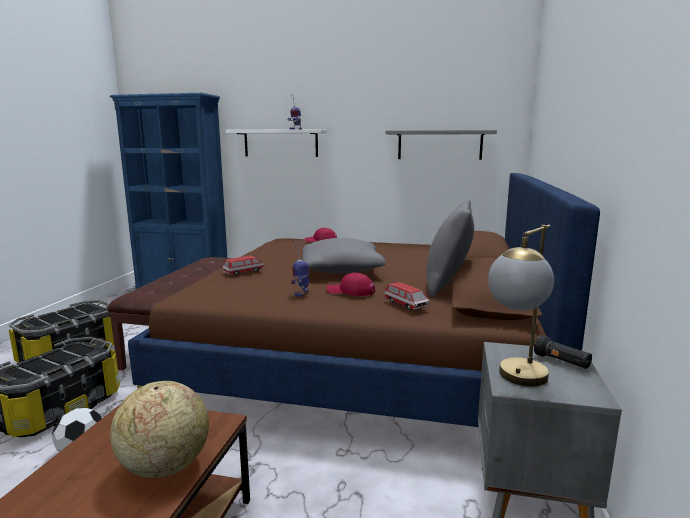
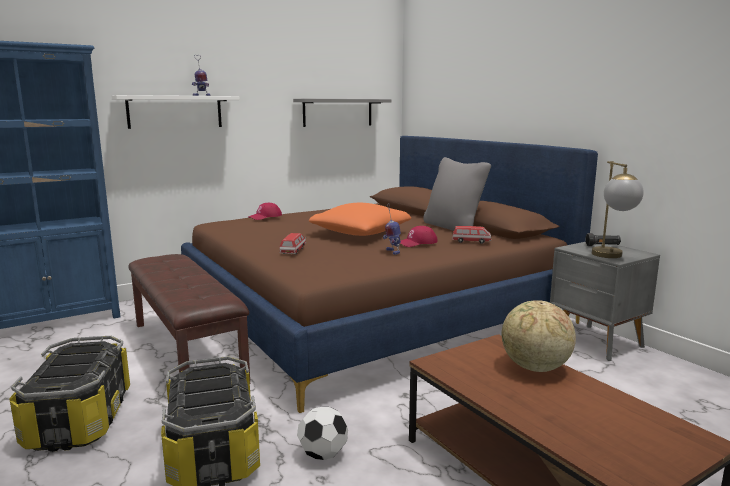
camera: 45 degrees left, 0 degrees up
grey pillow [302,238,386,273] -> orange pillow [309,203,411,236]

